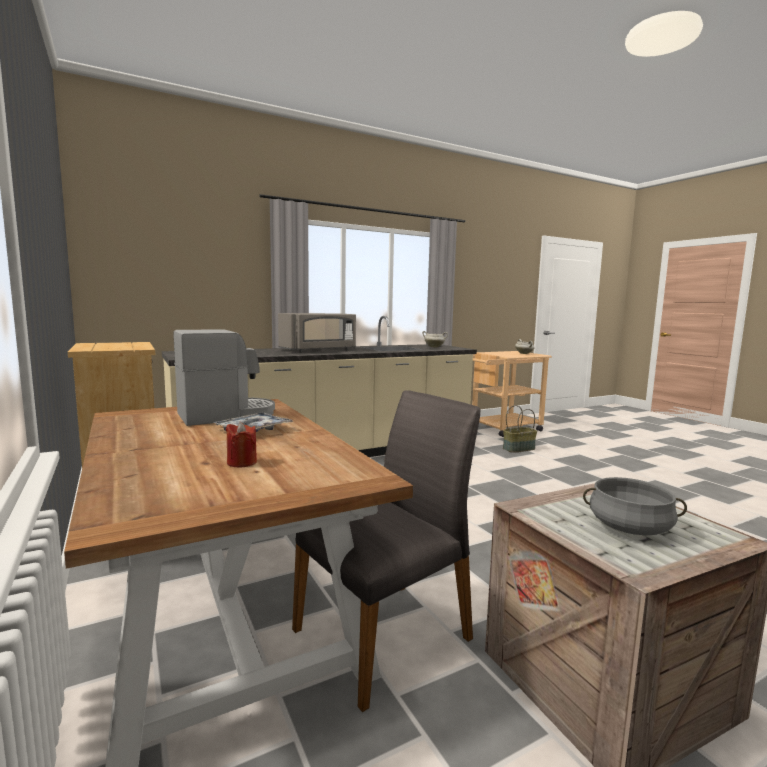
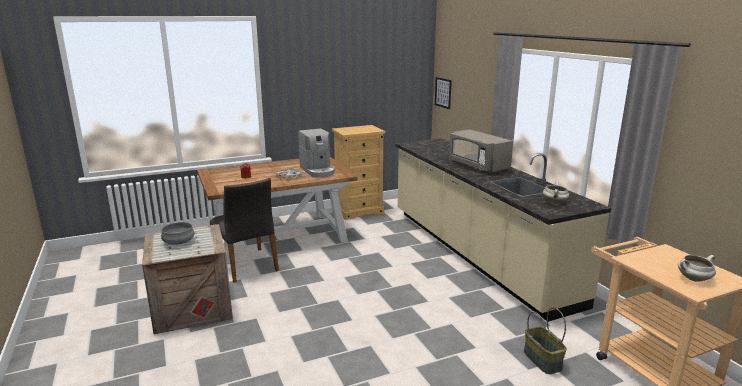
camera: 95 degrees right, 10 degrees up
none -> picture [435,77,452,109]

